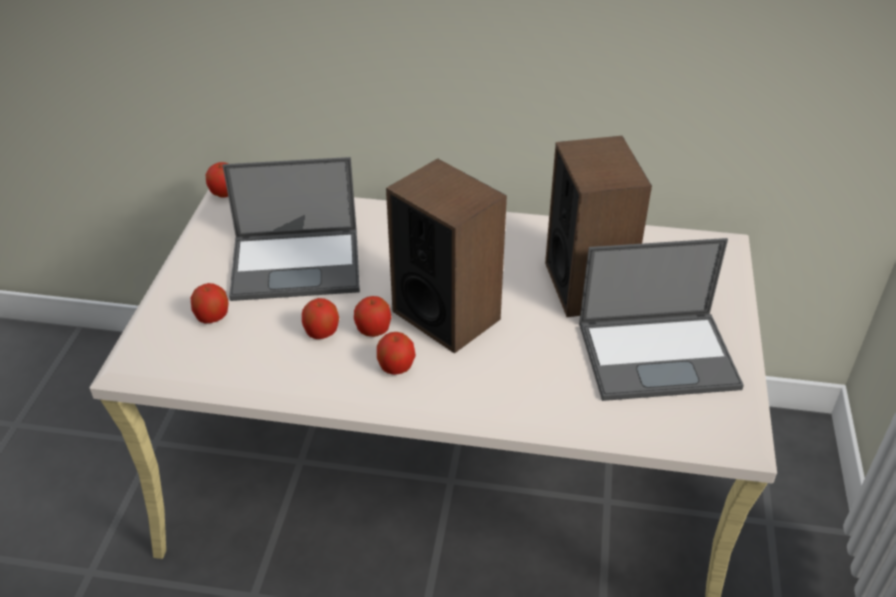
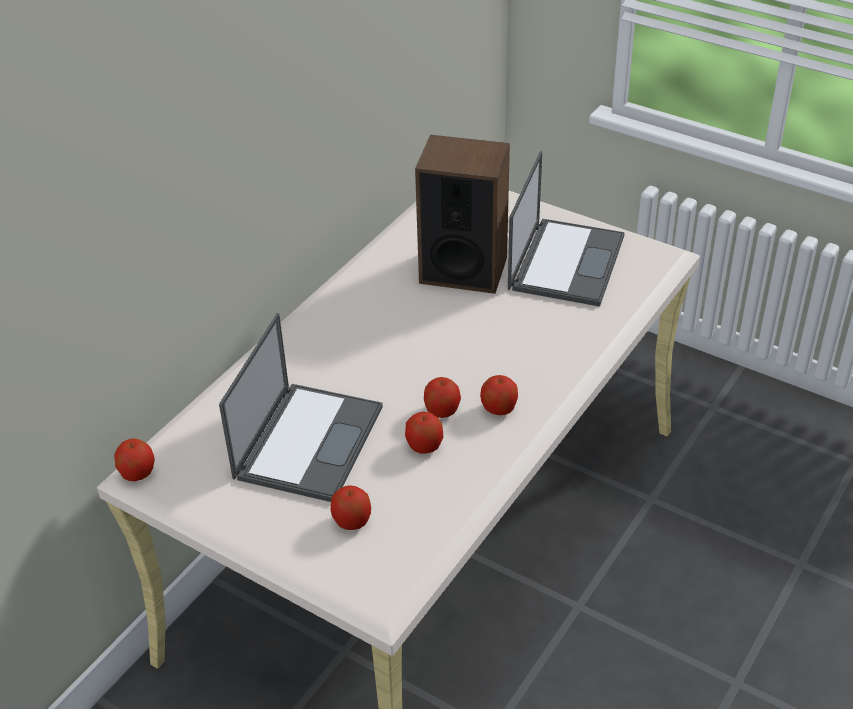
camera: 65 degrees left, 0 degrees up
speaker [386,158,507,354] -> none

